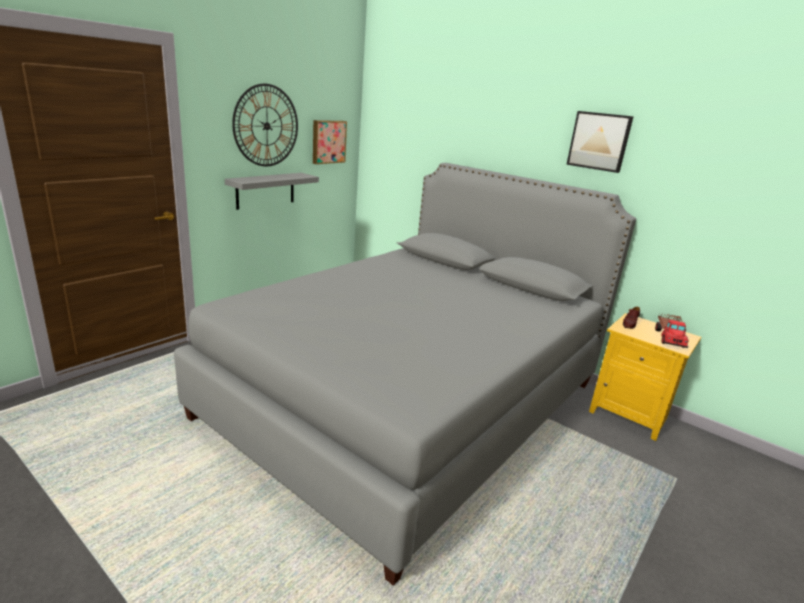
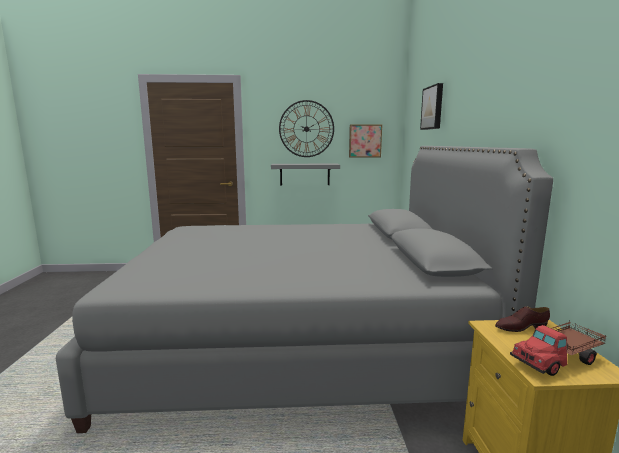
camera: 50 degrees right, 10 degrees down
picture [566,111,634,173] -> picture moved to [420,83,443,130]

